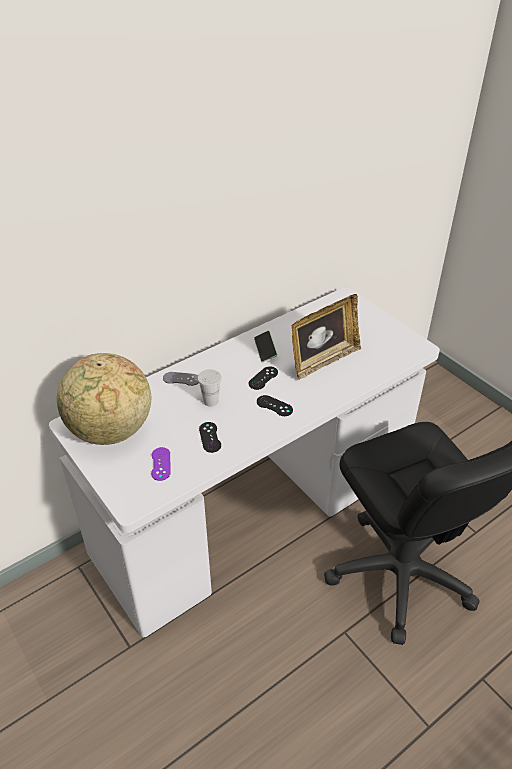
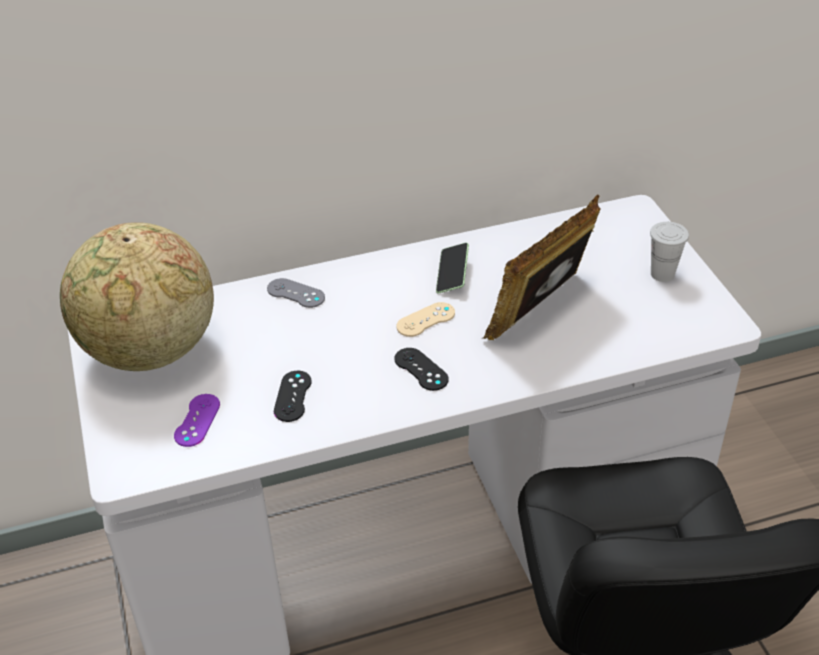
camera: 20 degrees right, 0 degrees up
white cup [197,369,222,407] -> white cup moved to [650,222,689,282]
black game controller [249,367,278,390] -> beige game controller [396,302,455,337]
picture frame [291,294,361,380] -> picture frame turned 150 degrees clockwise [481,194,601,340]

